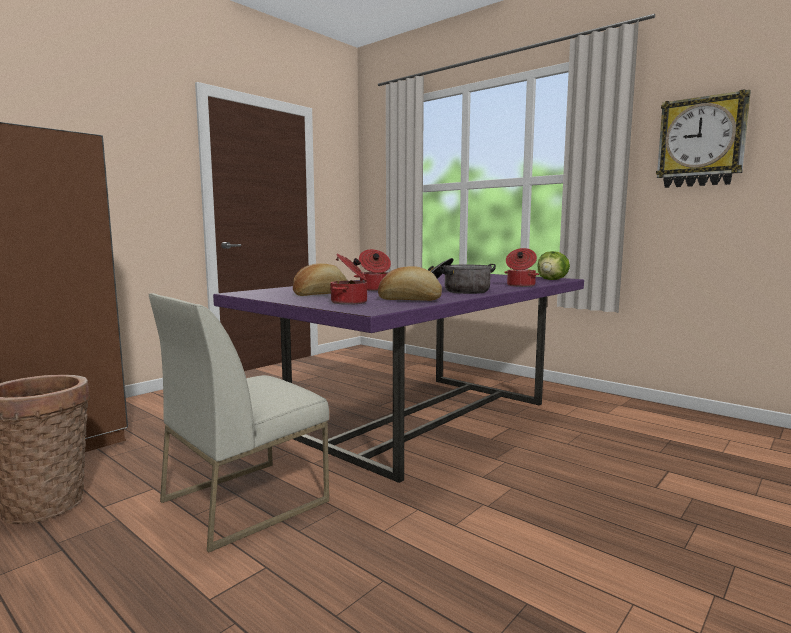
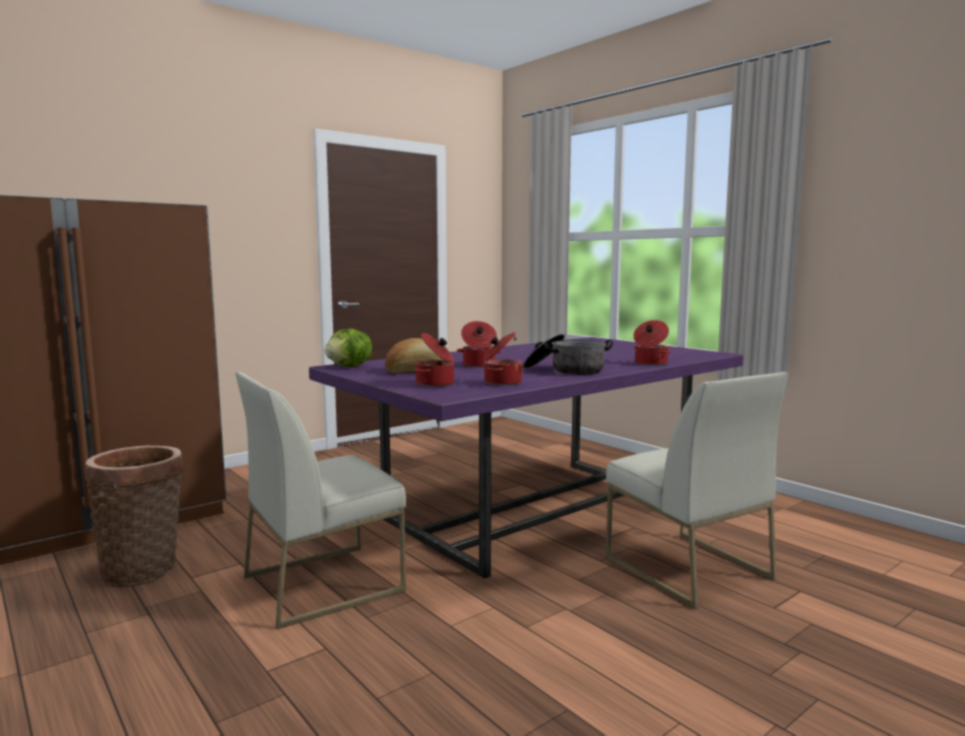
camera: 10 degrees right, 0 degrees up
bread [378,266,442,301] -> cooking pot [484,332,523,386]
lettuce [538,251,570,280] -> lettuce moved to [324,329,372,367]
wall clock [656,89,751,188] -> none
none -> white chair [606,372,788,609]

